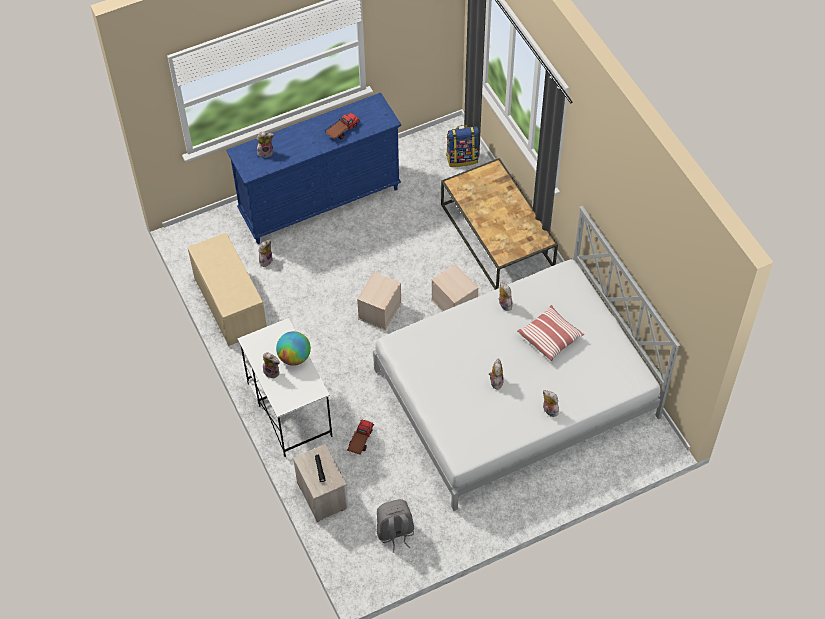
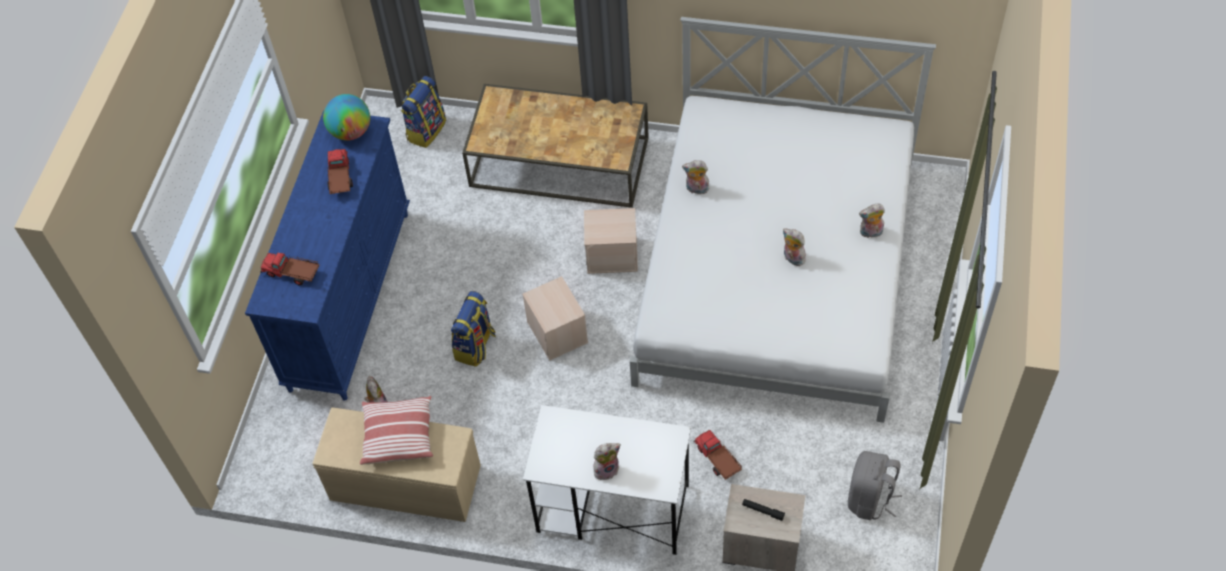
camera: 50 degrees left, 0 degrees up
plush toy [256,131,274,158] -> toy truck [260,253,320,285]
globe [276,331,311,366] -> globe moved to [323,94,370,141]
pillow [517,305,584,361] -> pillow moved to [360,396,433,465]
none -> backpack [451,291,496,367]

